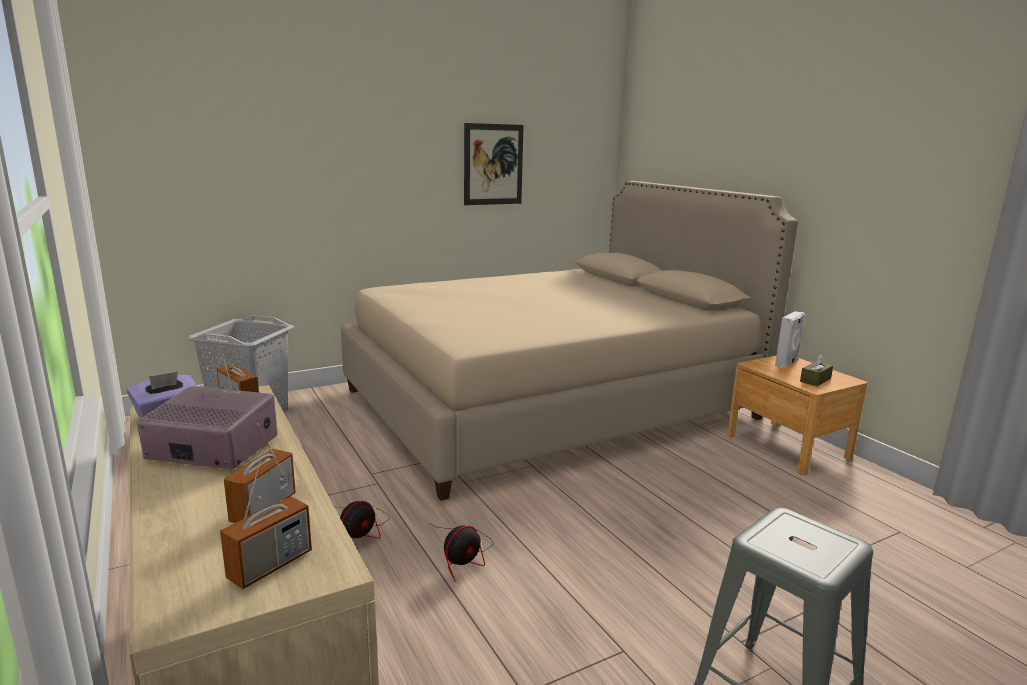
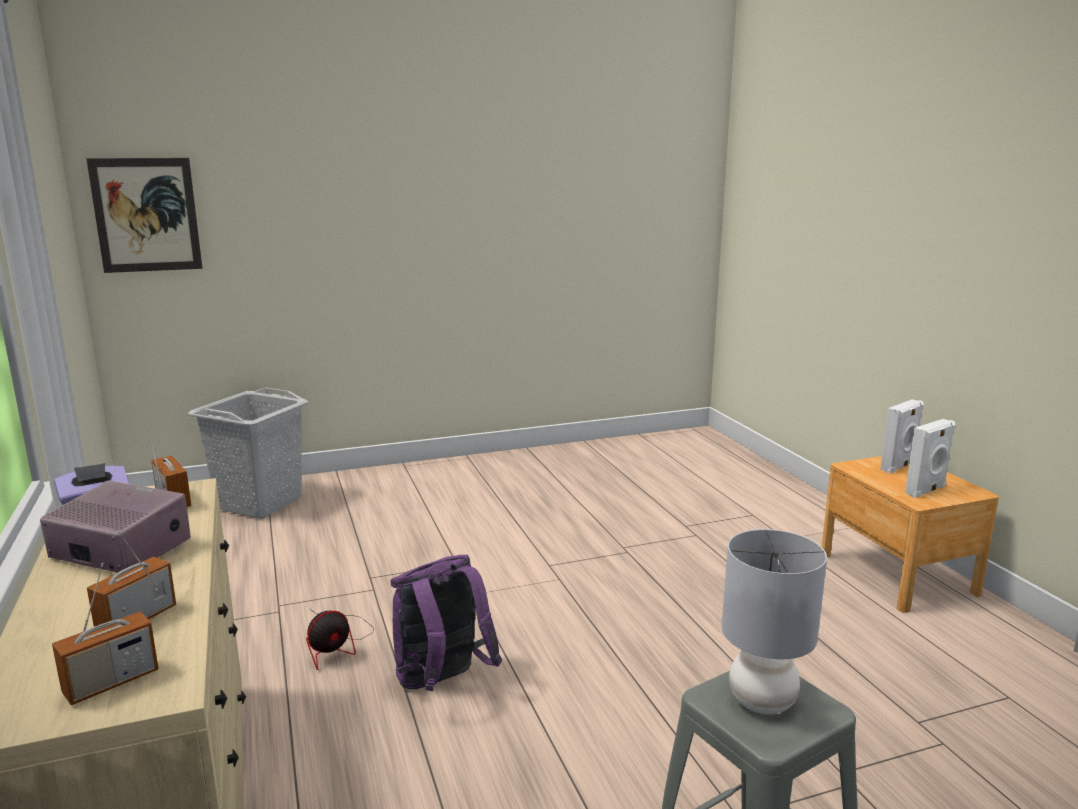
camera: 10 degrees right, 0 degrees up
beige bed [341,181,798,501] -> none
fan [428,522,494,581] -> purple backpack [390,555,502,691]
picture [464,123,524,205] -> picture moved to [86,158,202,273]
brown tissue box [800,354,833,386] -> white speaker [905,419,955,498]
none -> grey table lamp [722,529,827,714]

